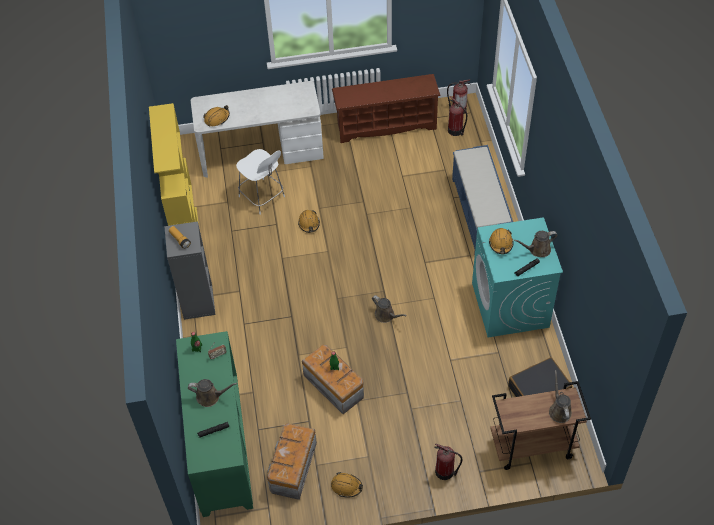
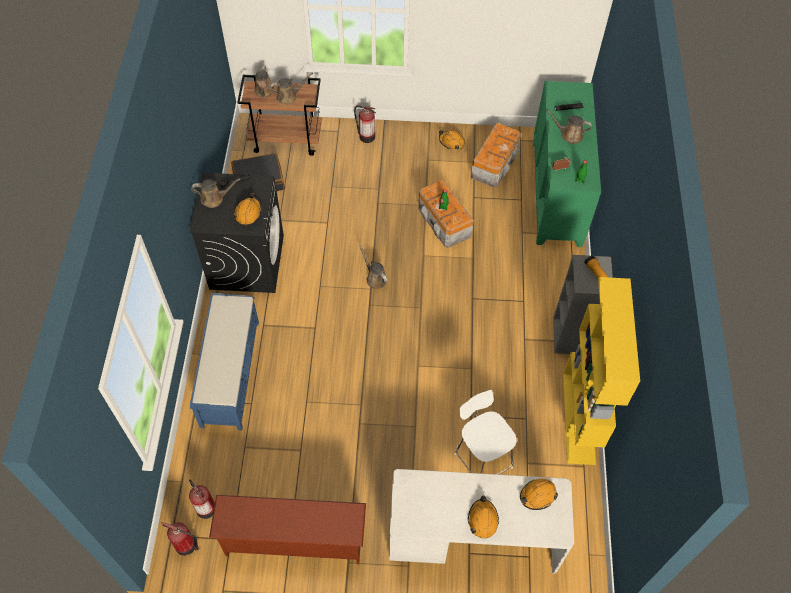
camera: 170 degrees left, 5 degrees up
orange hard hat [298,210,320,233] -> orange hard hat moved to [468,495,499,538]
turquoise washing machine [472,217,563,337] -> black washing machine [189,173,284,293]
none -> brown watering can [270,73,313,104]

